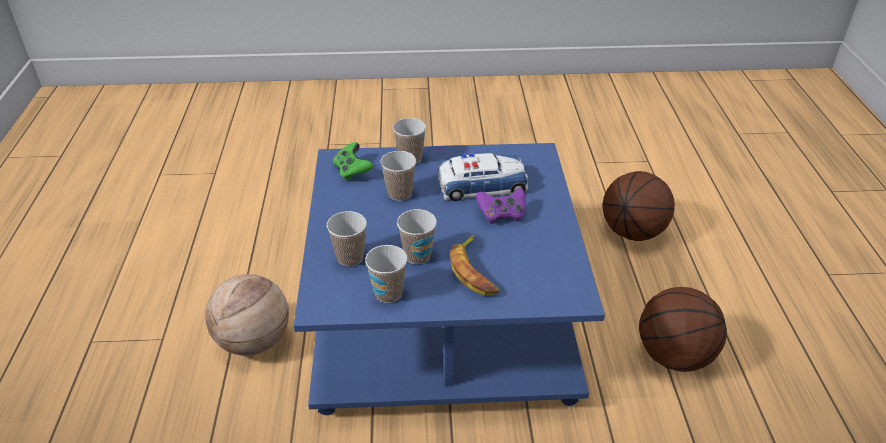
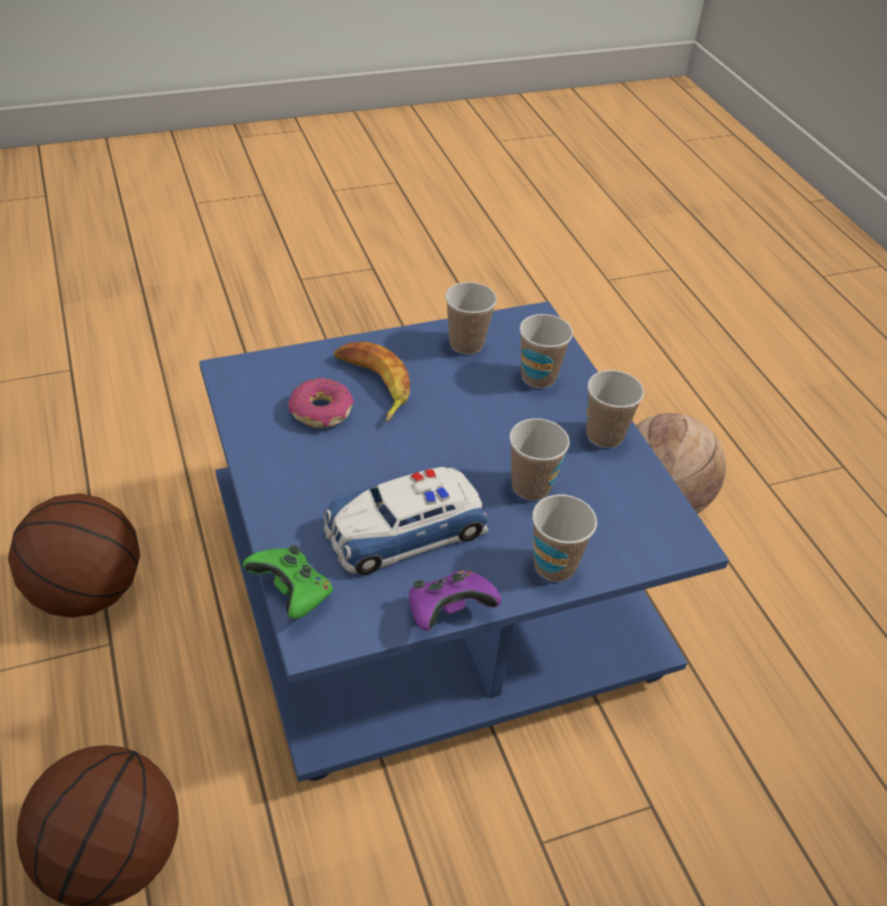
camera: 160 degrees right, 5 degrees up
green game controller [333,142,373,181] -> green game controller moved to [243,545,333,619]
cup [397,209,437,264] -> cup moved to [586,370,644,448]
purple game controller [476,188,525,223] -> purple game controller moved to [409,571,501,631]
none -> donut [288,378,354,428]

